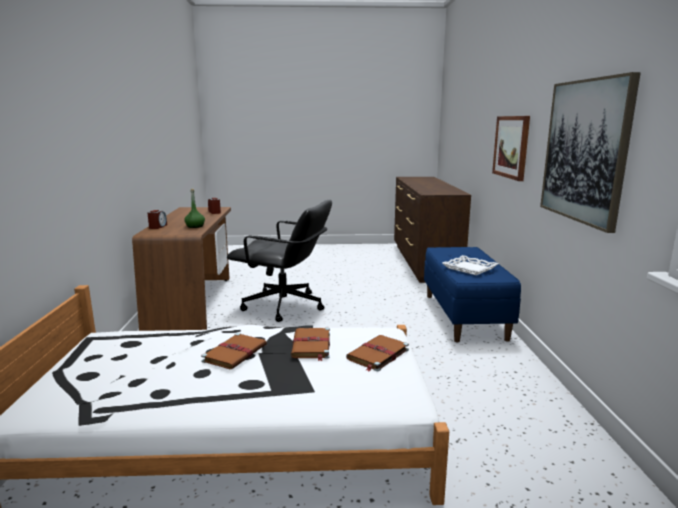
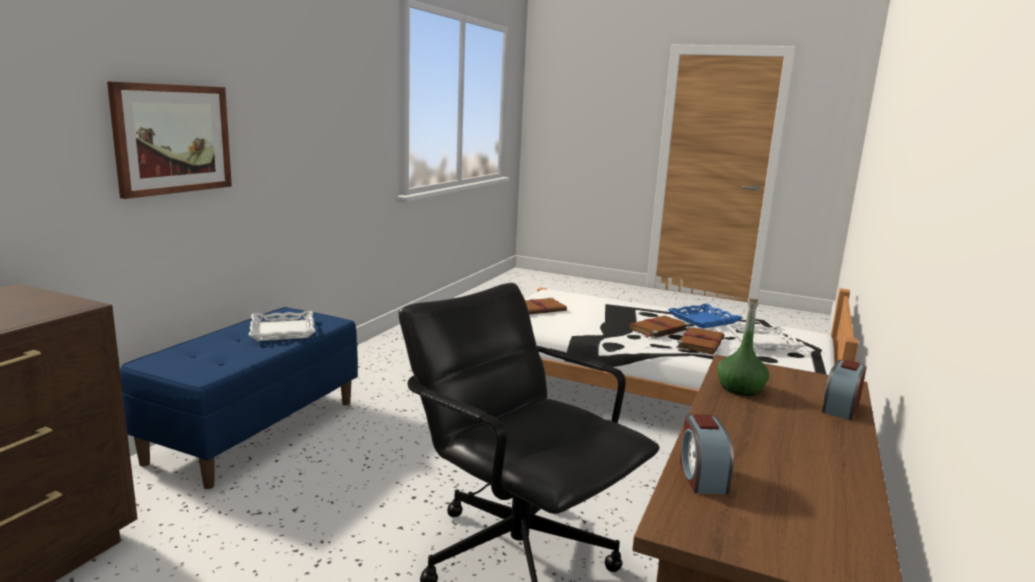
camera: 155 degrees left, 0 degrees up
brown book [291,328,330,361] -> brown book moved to [676,326,725,354]
picture [540,72,641,233] -> none
none -> blue tray [668,303,743,329]
none -> white tray [726,324,805,350]

